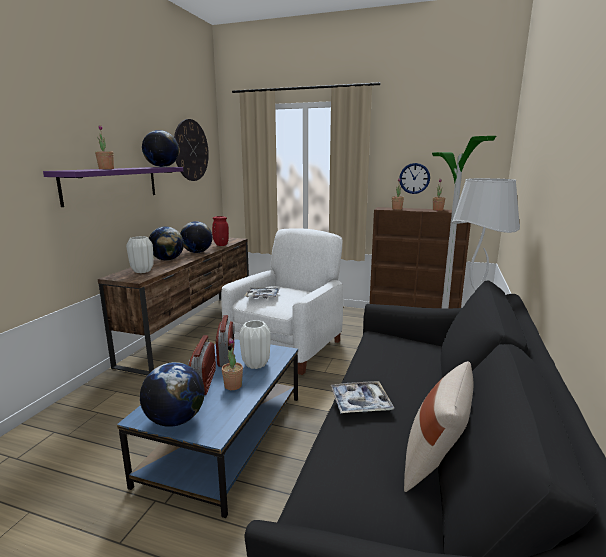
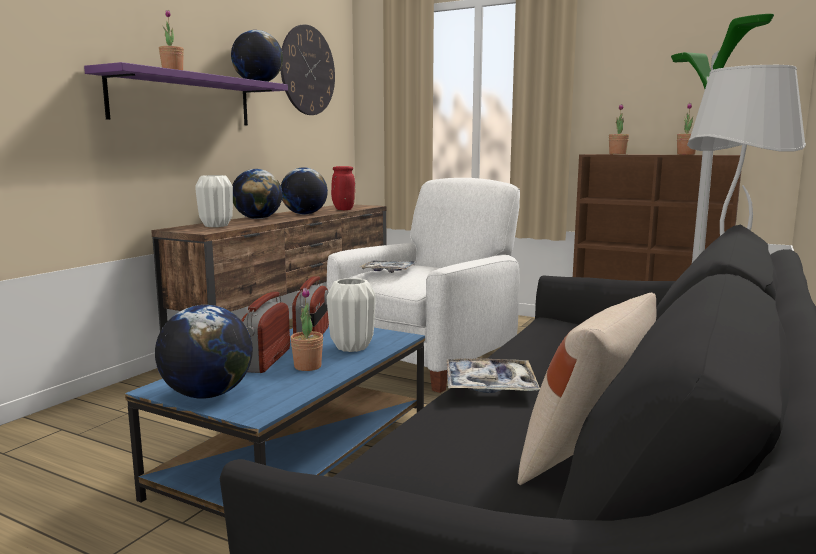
camera: 10 degrees right, 5 degrees down
wall clock [399,163,430,194] -> none

